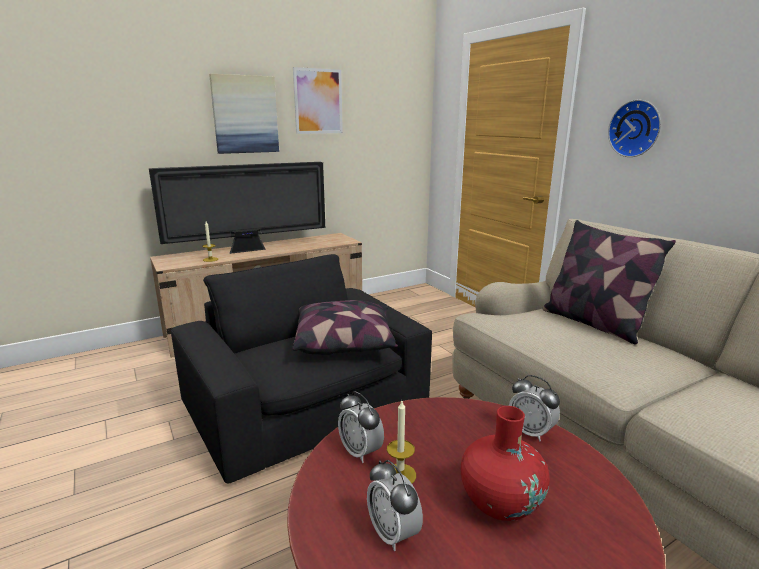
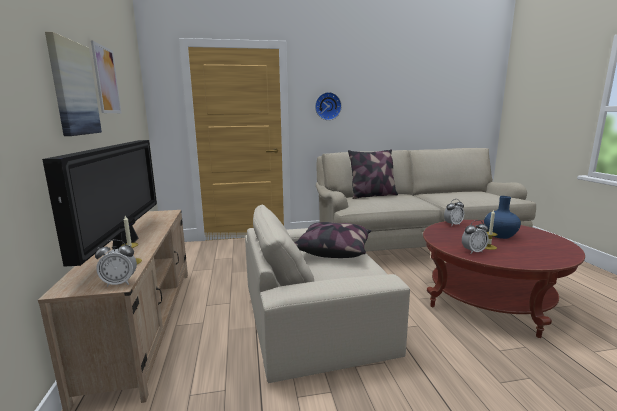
camera: 70 degrees left, 5 degrees down
black armchair [171,254,432,484] -> beige armchair [245,205,410,383]
alarm clock [367,460,423,551] -> alarm clock moved to [95,240,137,287]
red vase [461,406,550,521] -> blue vase [484,196,521,239]

